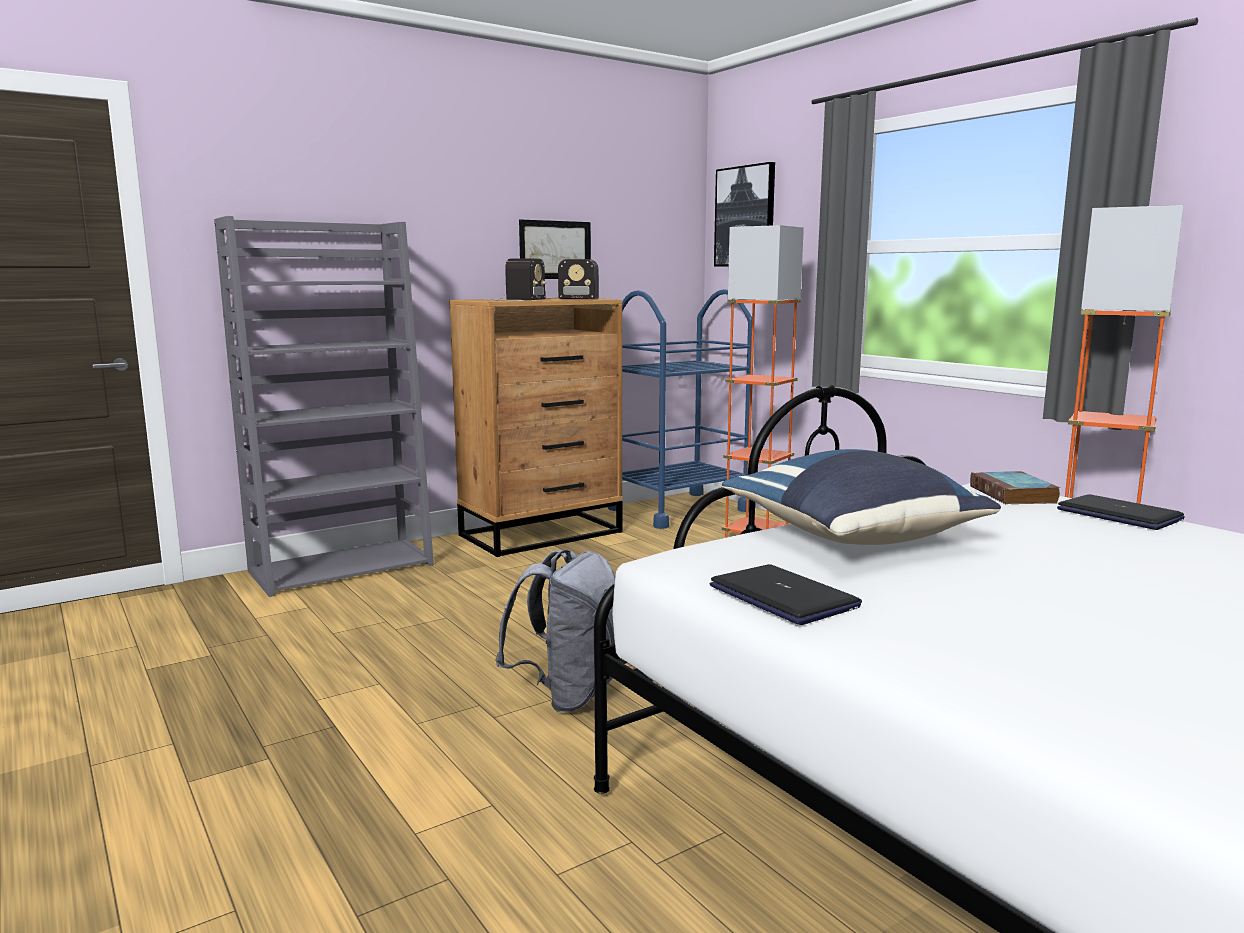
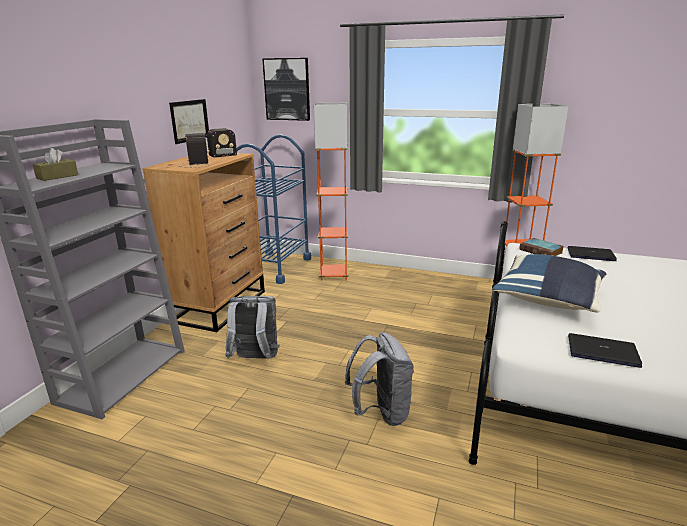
camera: 35 degrees left, 10 degrees up
none -> brown tissue box [32,148,78,181]
none -> grey backpack [226,296,279,359]

